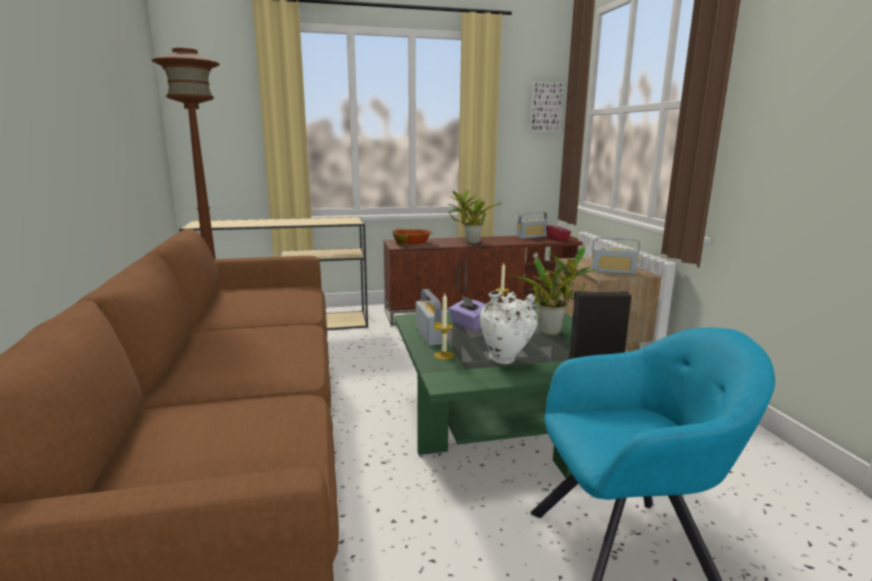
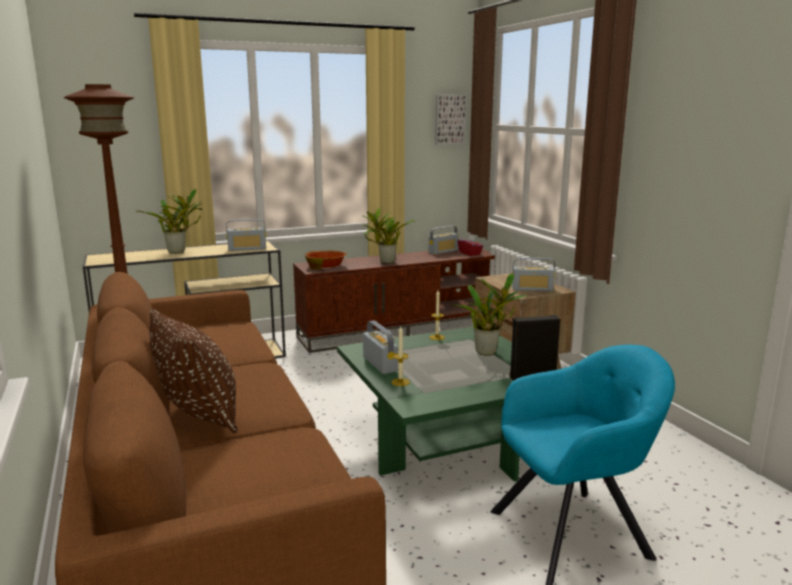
camera: 10 degrees left, 0 degrees up
purple tissue box [448,296,486,331] -> none
white vase [480,291,538,364] -> none
none -> potted plant [136,189,203,254]
none -> brown pillow [150,309,238,433]
none -> radio [226,219,267,251]

